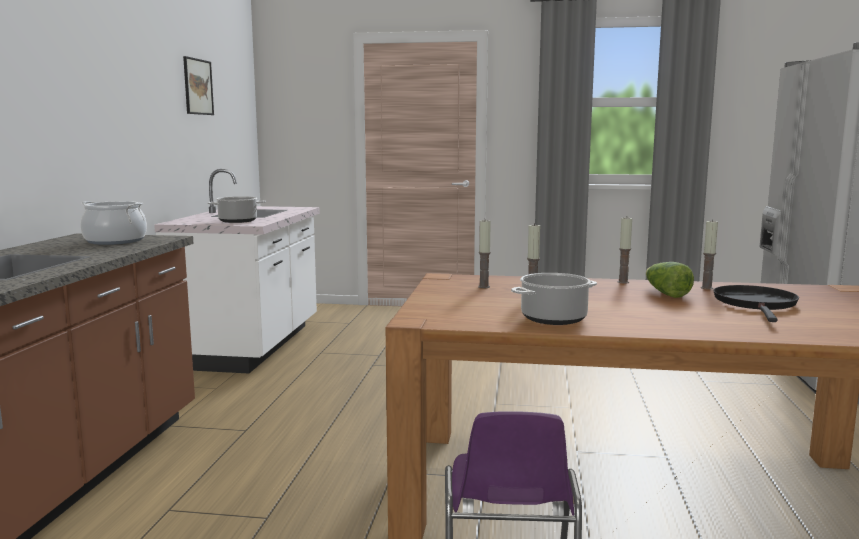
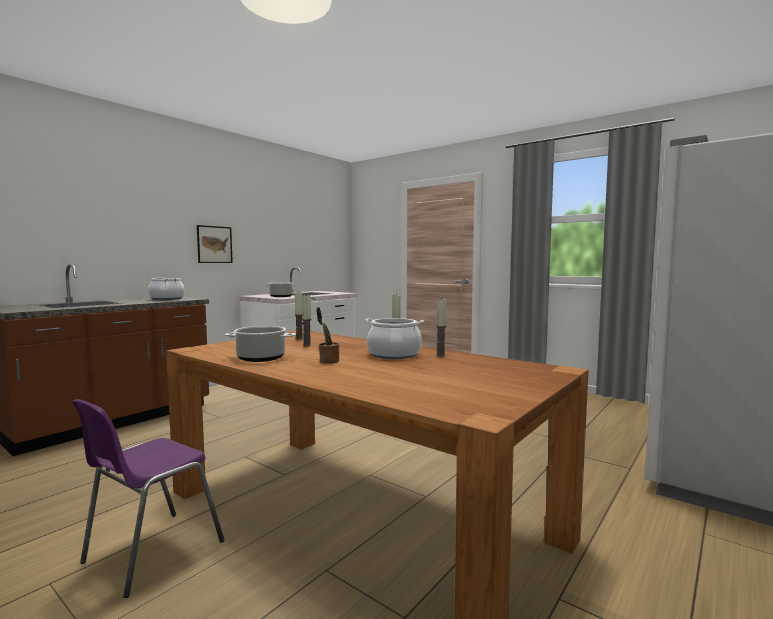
camera: 30 degrees right, 5 degrees down
picture [183,56,214,115] -> picture moved to [197,225,233,263]
lettuce [646,262,694,298] -> cooking pot [365,318,424,359]
black frying pan [713,285,799,322] -> none
none -> potted plant [316,307,339,363]

